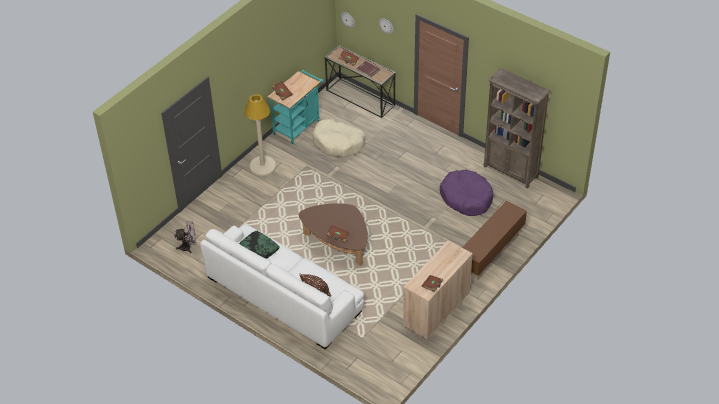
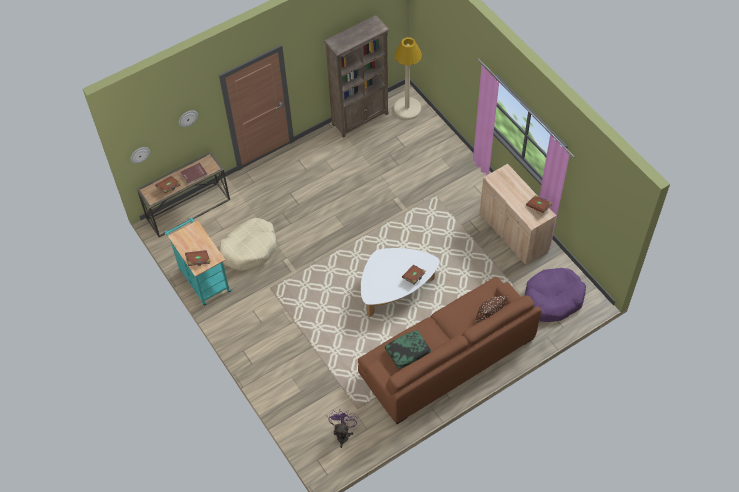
camera: 70 degrees left, 10 degrees up
white sofa [200,224,364,349] -> brown sofa [358,277,542,424]
beige floor lamp [244,94,276,176] -> beige floor lamp moved to [393,37,422,120]
brown coffee table [299,203,368,266] -> white coffee table [361,248,440,317]
purple dog bed [440,169,494,216] -> purple dog bed moved to [525,268,586,322]
brown tv stand [462,201,527,280] -> none

